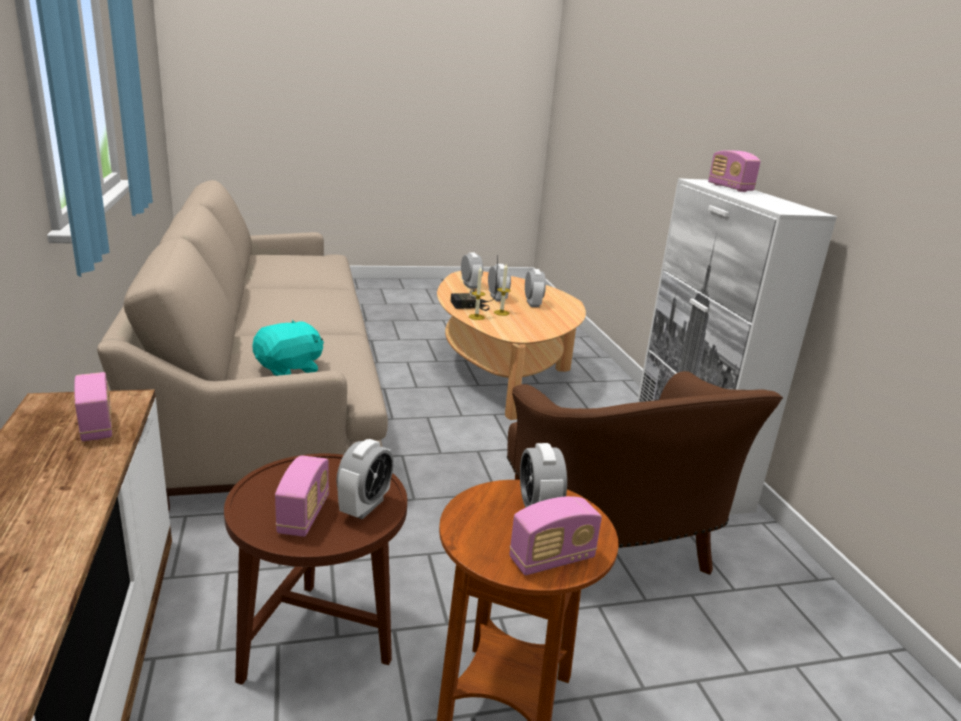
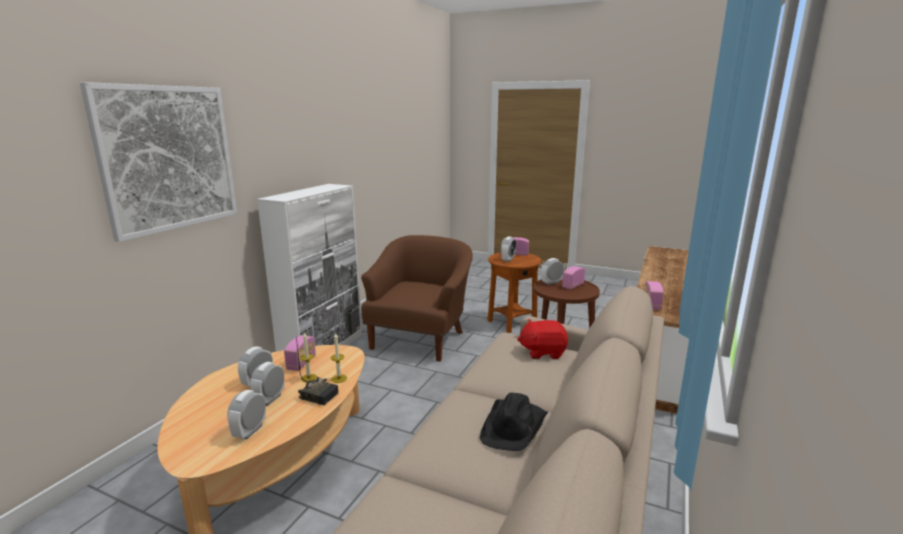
camera: 140 degrees left, 5 degrees down
turquoise plush toy [252,320,324,376] -> red plush toy [517,319,568,359]
radio [708,150,761,192] -> radio moved to [284,335,316,371]
none -> picture [80,82,237,242]
none -> black hat [480,393,548,451]

